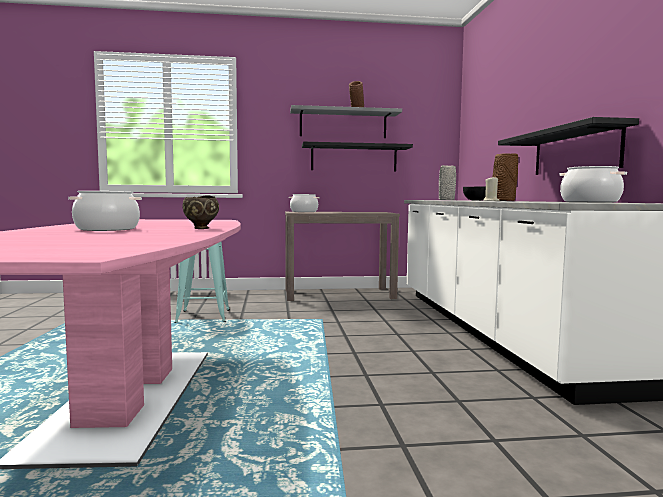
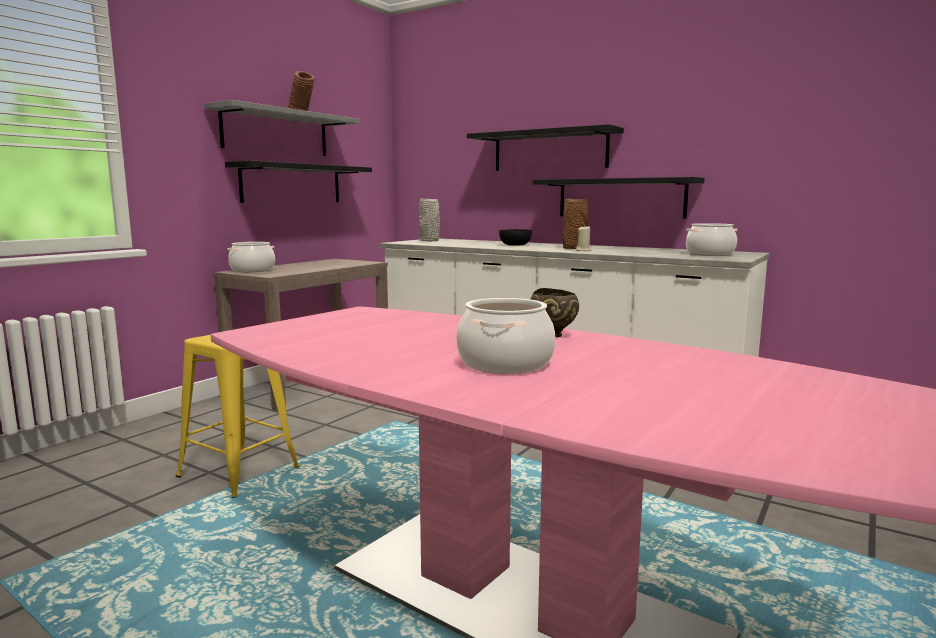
camera: 50 degrees left, 5 degrees up
turquoise stool [174,242,230,323] -> yellow stool [176,330,300,498]
none -> black shelf [467,124,624,171]

